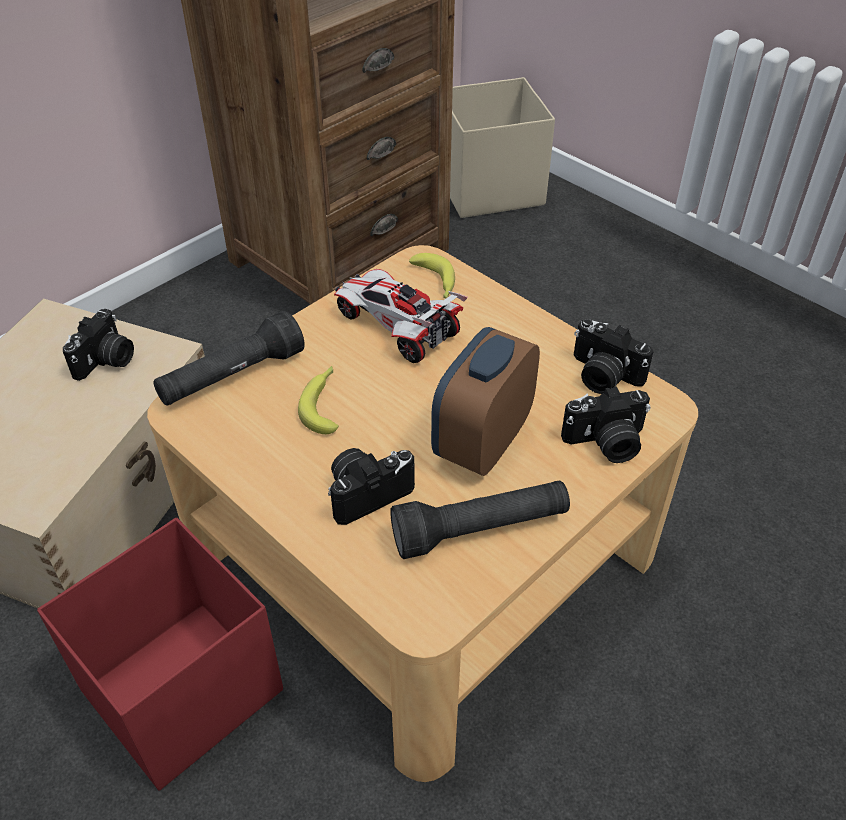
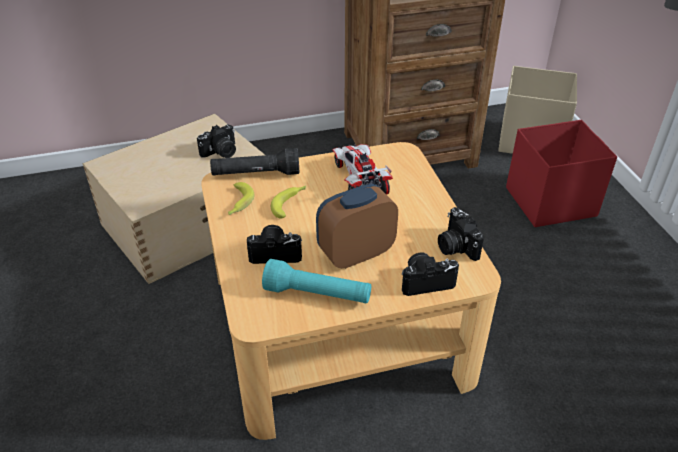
camera: 30 degrees right, 5 degrees down
red storage box [37,518,283,790] -> red storage box moved to [506,120,617,227]
black flashlight [390,481,570,559] -> turquoise flashlight [262,259,371,303]
banana [409,253,455,298] -> banana moved to [228,182,255,215]
camera [561,386,651,463] -> camera turned 150 degrees clockwise [402,252,459,296]

